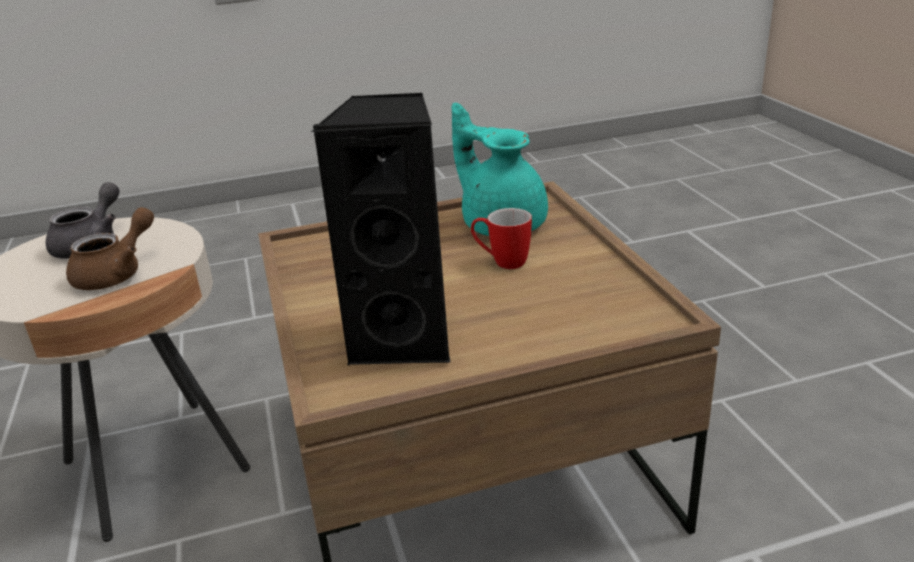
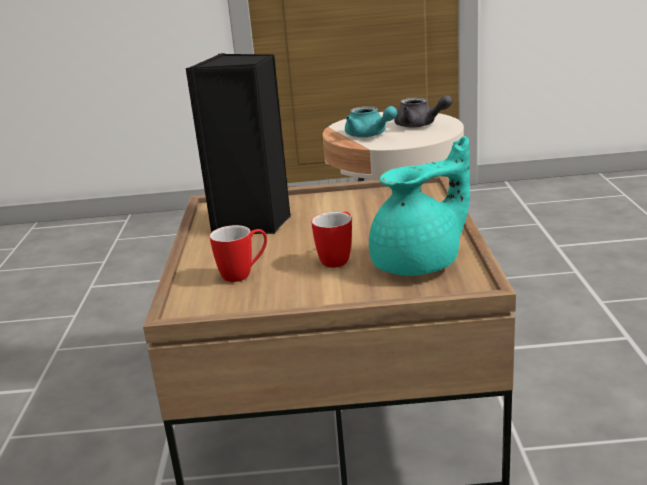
camera: 105 degrees right, 5 degrees down
brown teapot [66,207,154,290] -> turquoise teapot [345,106,397,137]
none -> mug [210,225,267,282]

